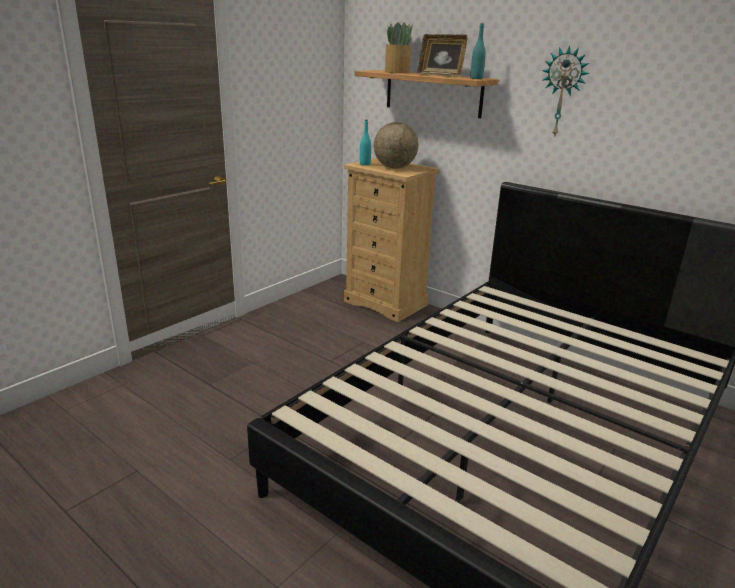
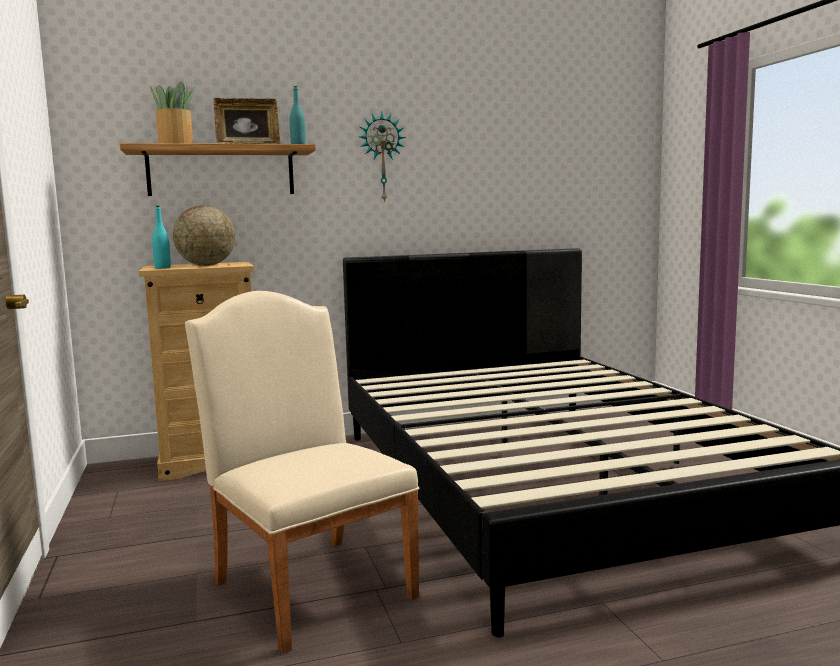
camera: 55 degrees left, 15 degrees down
none -> beige chair [185,291,420,654]

